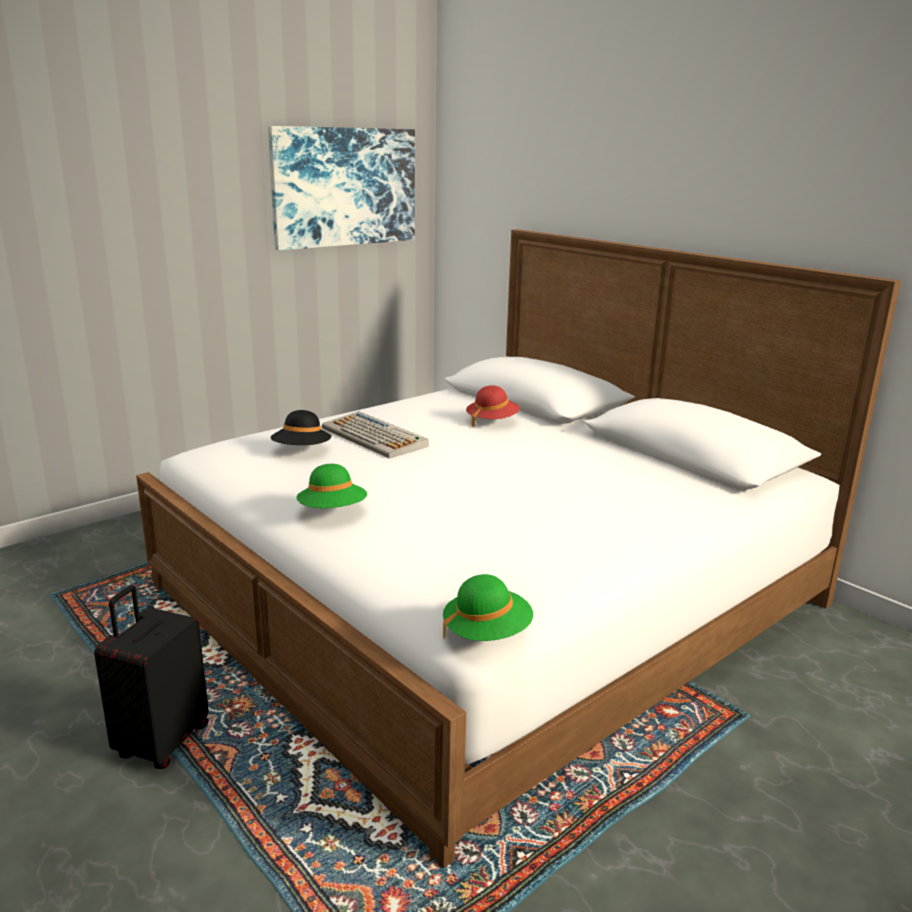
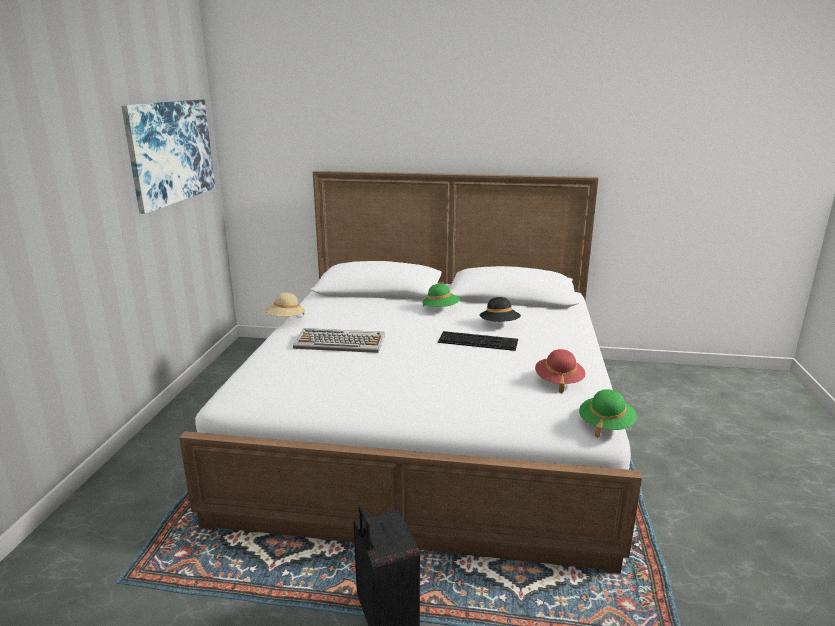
camera: 40 degrees left, 0 degrees up
black hat [271,410,331,445] -> black hat moved to [480,297,521,322]
green hat [296,464,367,508] -> green hat moved to [422,284,460,307]
red hat [466,385,520,428] -> red hat moved to [535,349,585,394]
none -> beige hat [265,293,305,317]
none -> keyboard [438,331,518,351]

